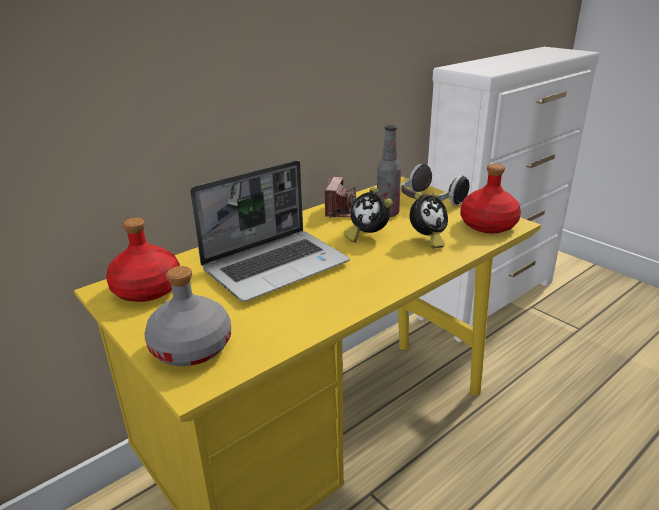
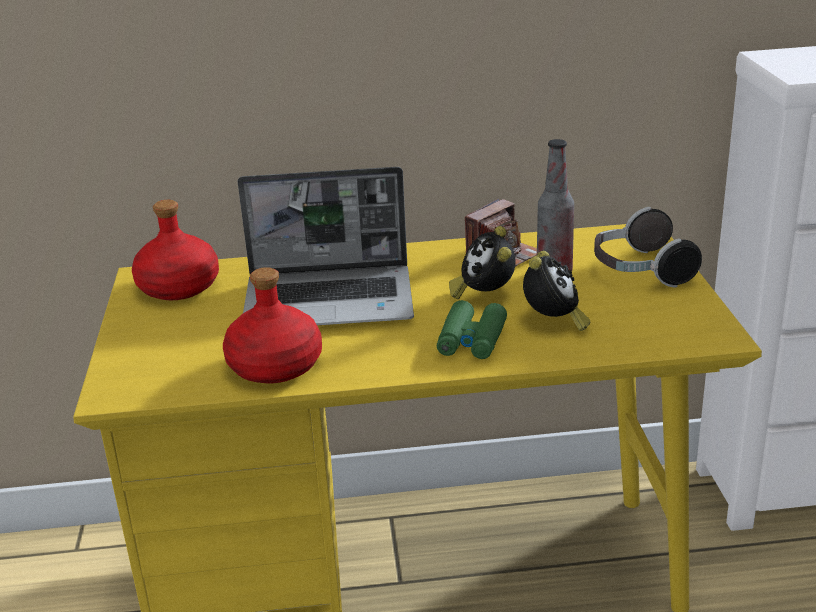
camera: 35 degrees right, 0 degrees up
grey bottle [144,266,231,366] -> none
alarm clock [410,192,448,248] -> alarm clock turned 75 degrees counterclockwise [523,251,590,331]
red bottle [460,164,521,233] -> red bottle moved to [223,267,322,383]
none -> green binoculars [437,300,507,359]

